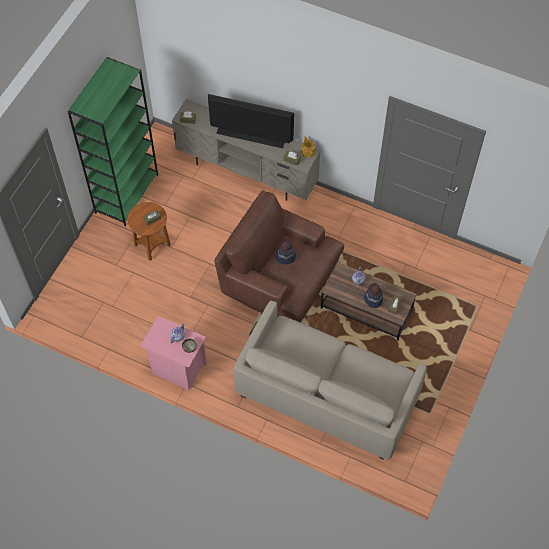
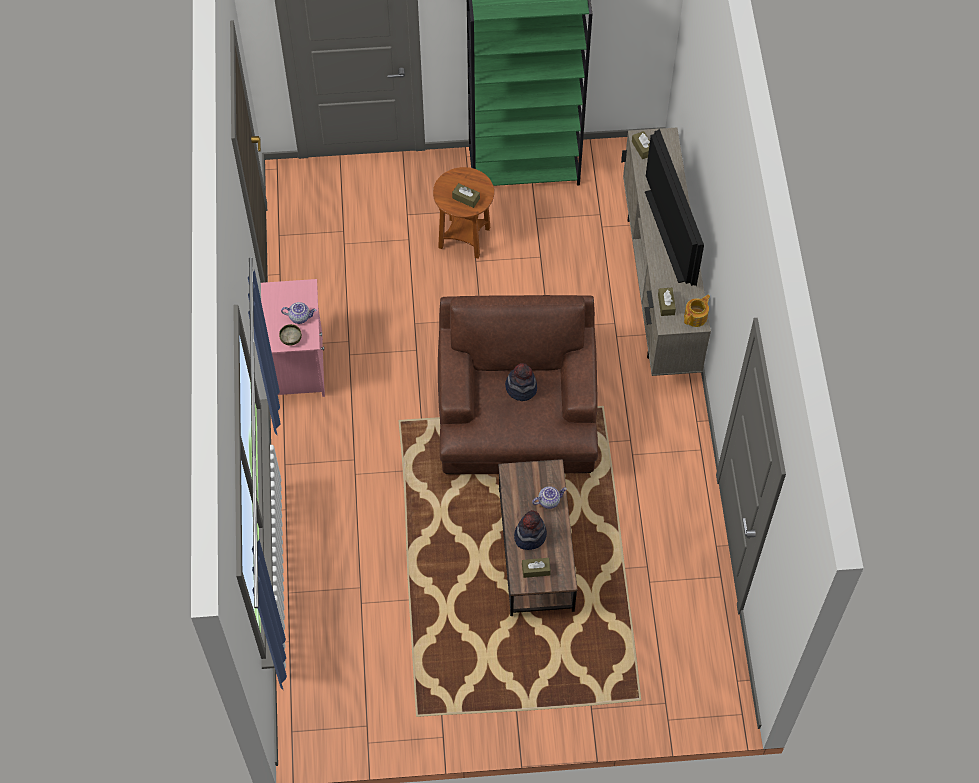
camera: 60 degrees right, 0 degrees up
beige sofa [233,301,427,460] -> none

